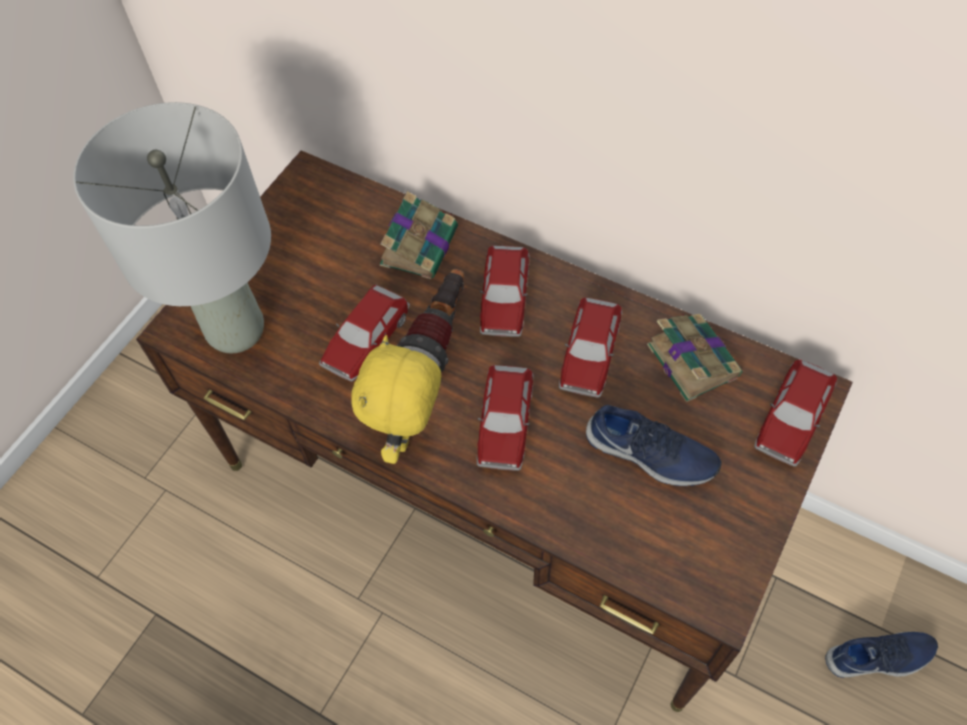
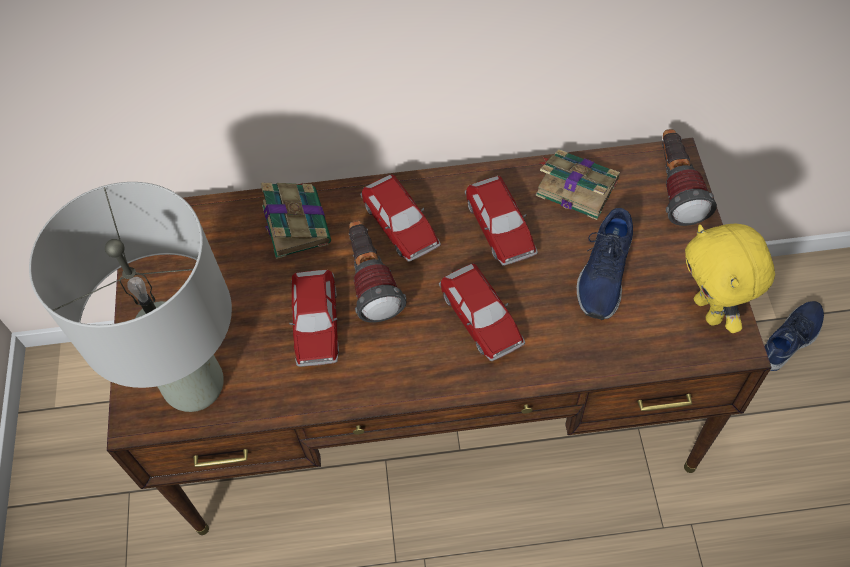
camera: 35 degrees left, 0 degrees up
yellow plush toy [351,335,441,464] -> yellow plush toy moved to [685,224,775,333]
blue shoe [586,405,722,486] -> blue shoe turned 120 degrees clockwise [577,208,633,320]
toy car [754,359,837,467] -> flashlight [662,129,717,226]

